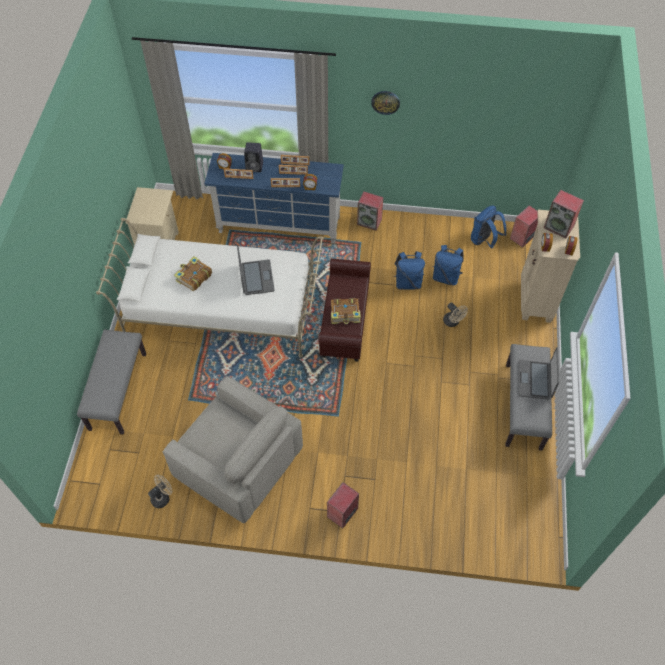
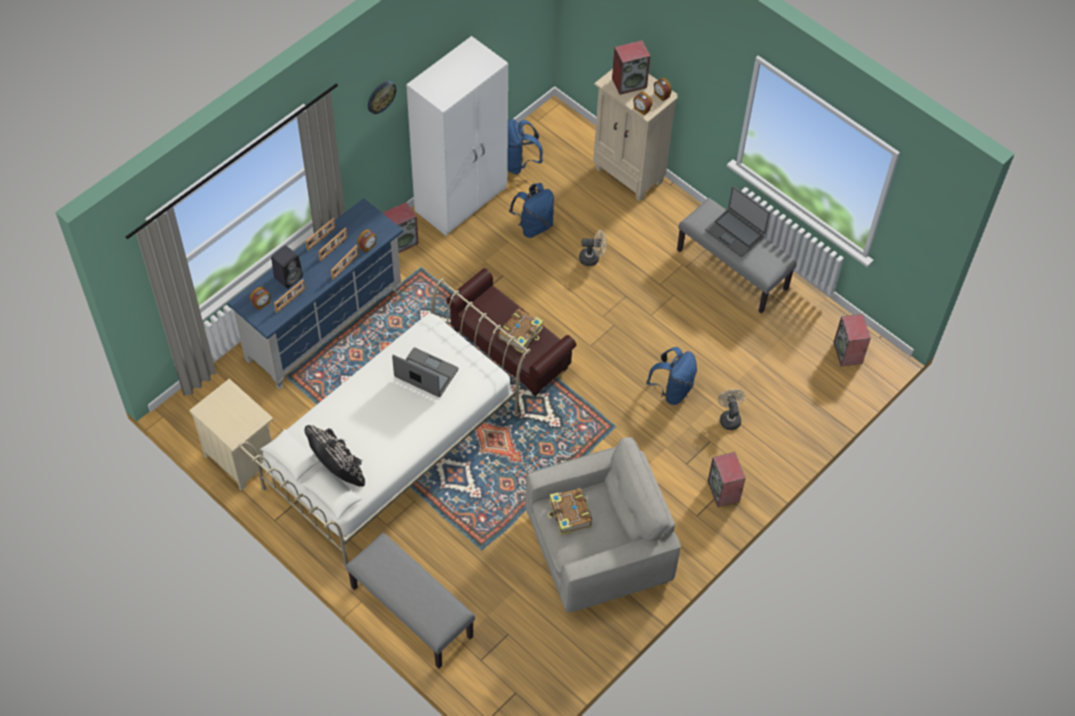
camera: 55 degrees left, 0 degrees up
beige fan [148,475,172,508] -> beige fan moved to [717,389,746,430]
book [174,256,212,291] -> book moved to [548,488,592,535]
blue backpack [394,251,425,290] -> blue backpack moved to [646,347,697,405]
speaker [510,205,538,247] -> speaker moved to [833,314,871,366]
none -> black pillow [305,425,365,487]
none -> white wardrobe [406,36,508,236]

